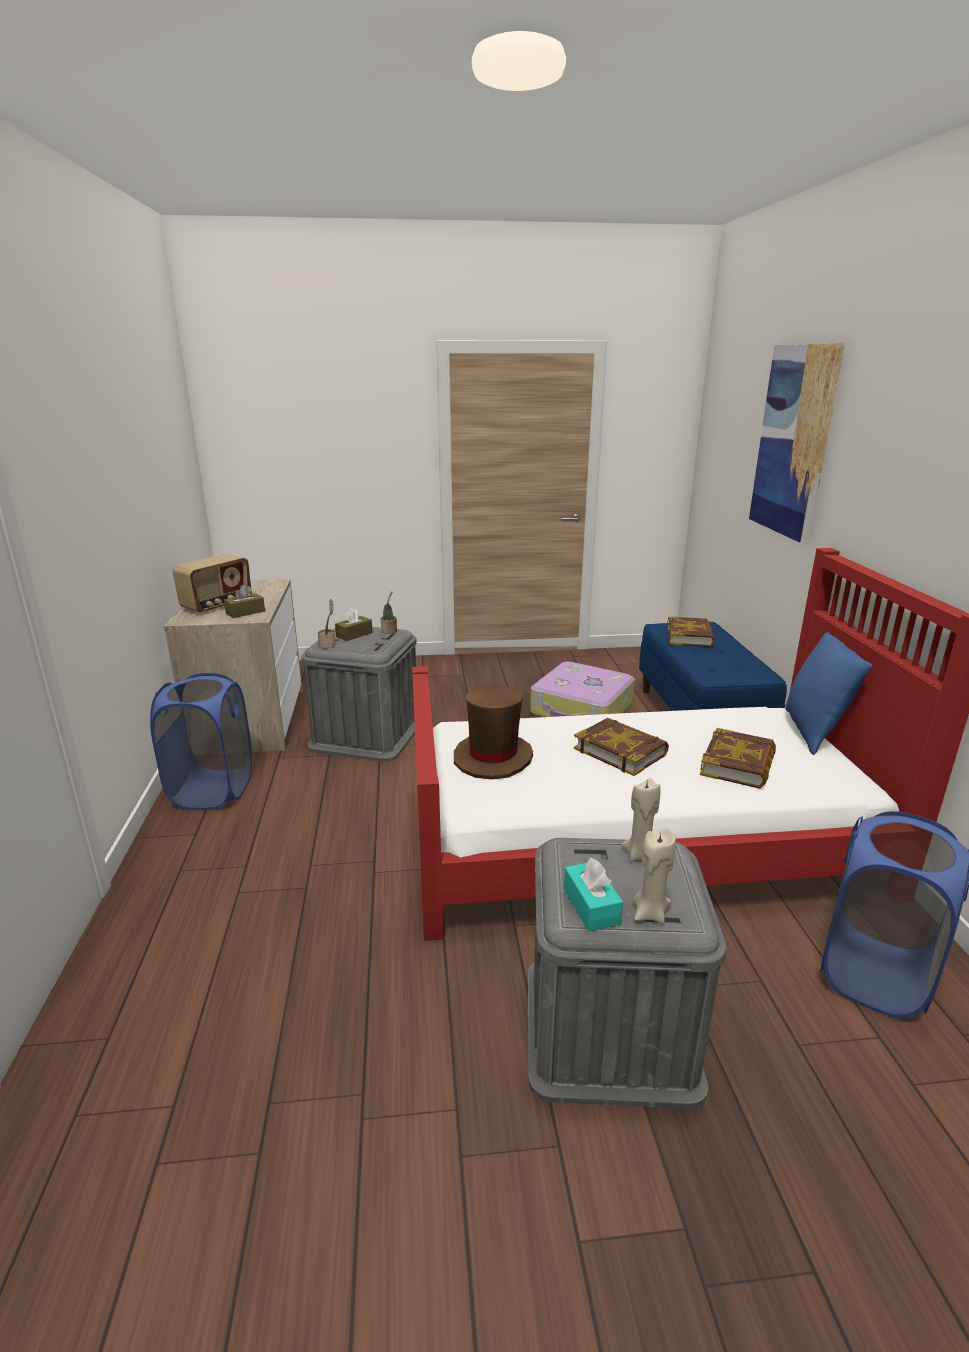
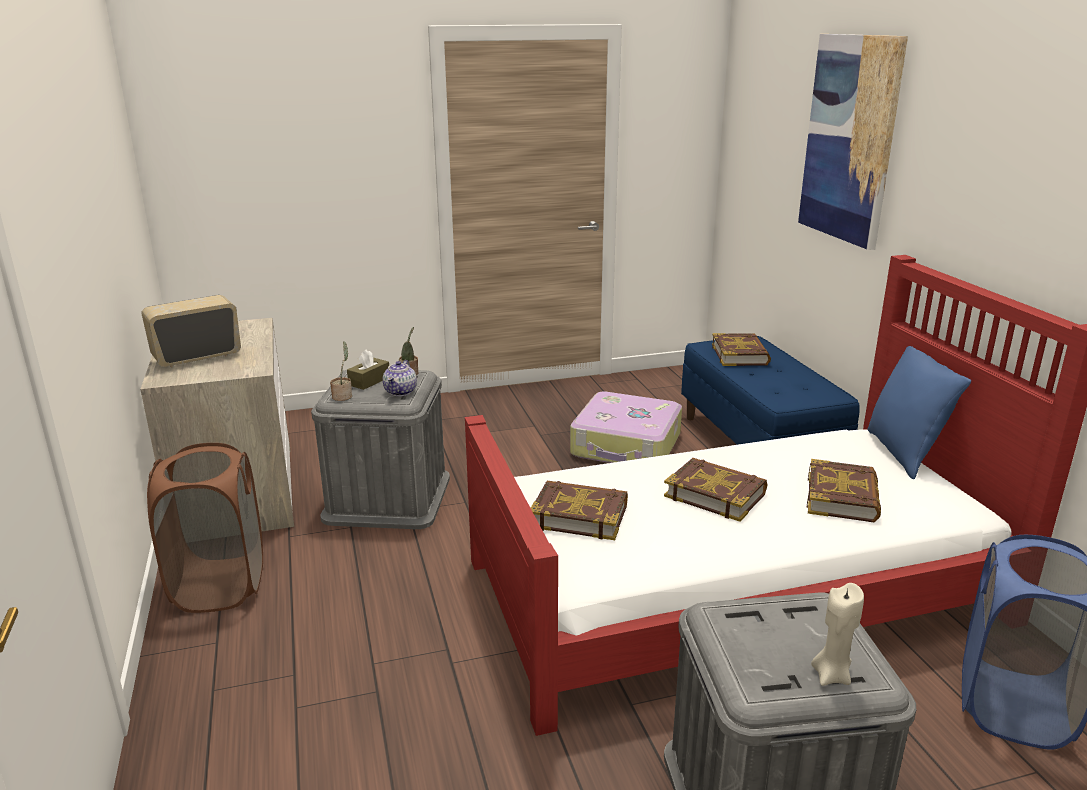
camera: 10 degrees left, 0 degrees up
blue laundry basket [150,673,252,810] -> brown laundry basket [147,443,263,613]
radio [173,554,252,613] -> radio turned 150 degrees counterclockwise [141,295,241,367]
brown tissue box [224,585,265,618] -> none
brown hat [454,685,533,779] -> book [531,481,628,540]
turquoise tissue box [564,857,623,932] -> none
beige candle [621,778,661,862] -> none
none -> teapot [383,360,417,396]

